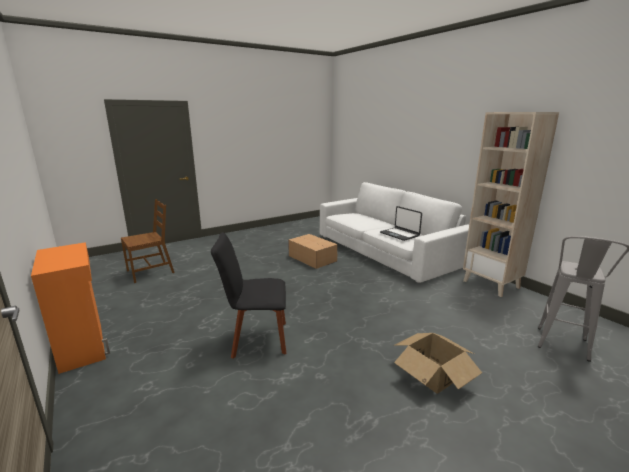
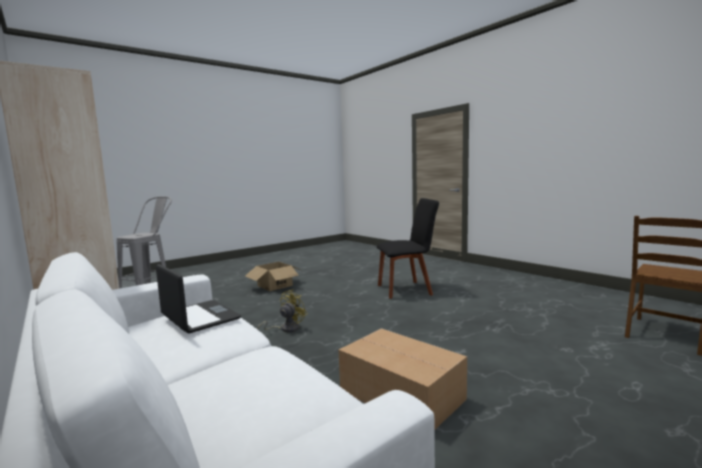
camera: 175 degrees right, 10 degrees down
orange cabinet [31,242,110,374] -> none
none -> yellow fan [257,289,307,333]

